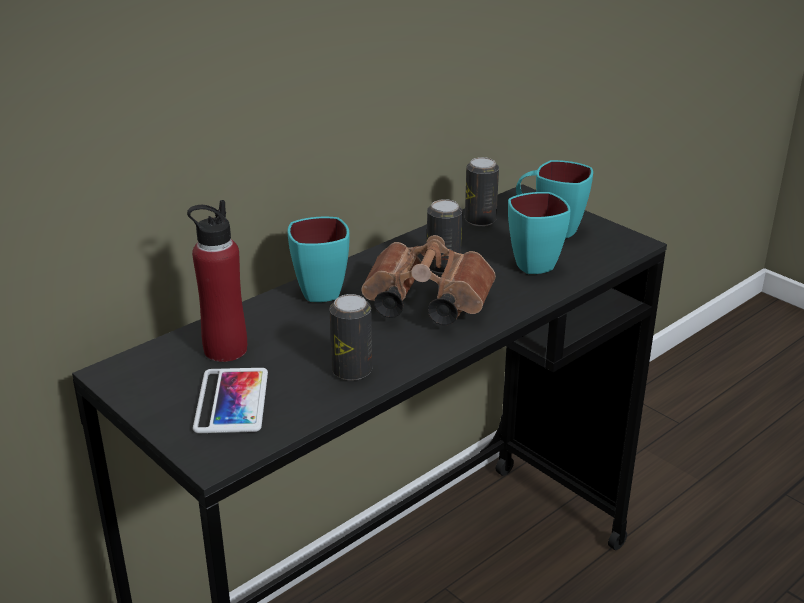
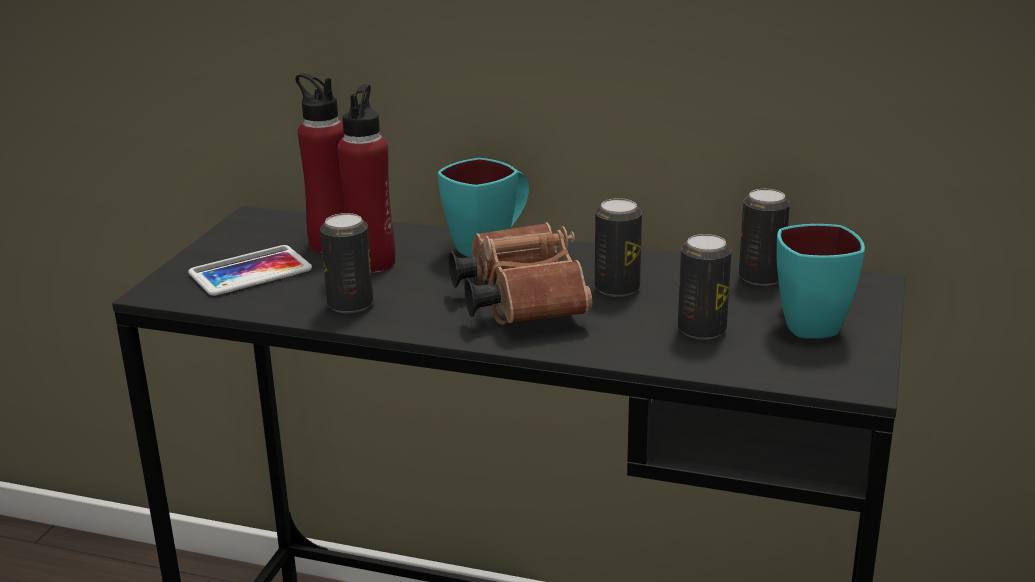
camera: 60 degrees right, 5 degrees down
turquoise mug [508,192,571,274] -> can [678,234,732,340]
none -> red bottle [338,84,395,273]

